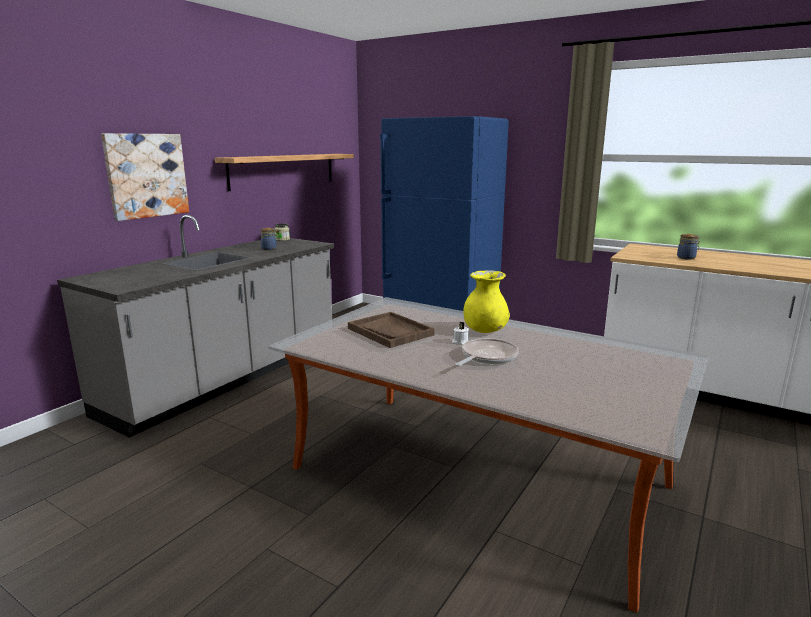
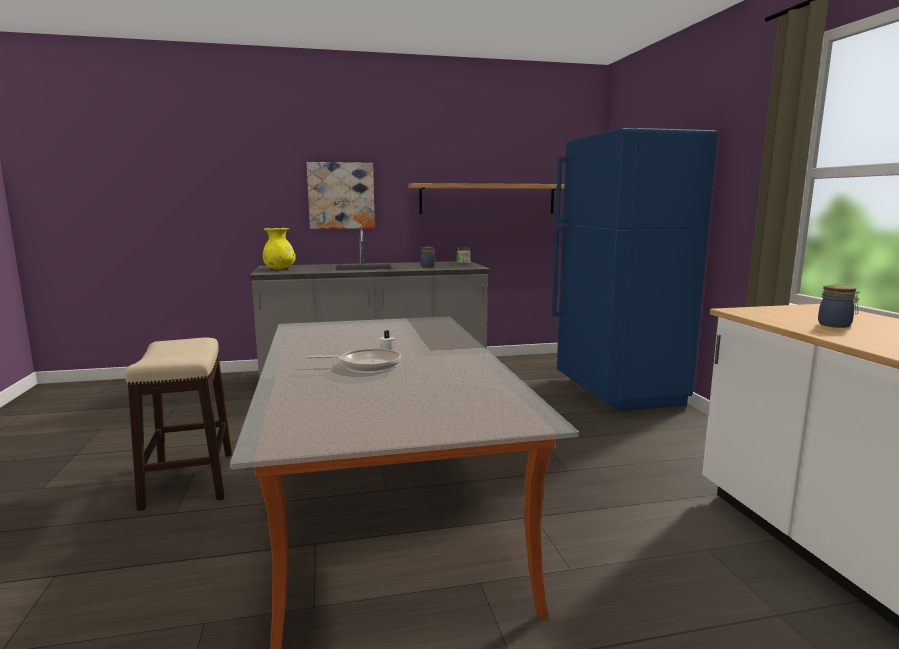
camera: 45 degrees right, 5 degrees down
brown tray [348,312,435,348] -> none
yellow vase [463,270,510,333] -> yellow vase moved to [263,228,296,269]
none -> stool [125,338,232,511]

